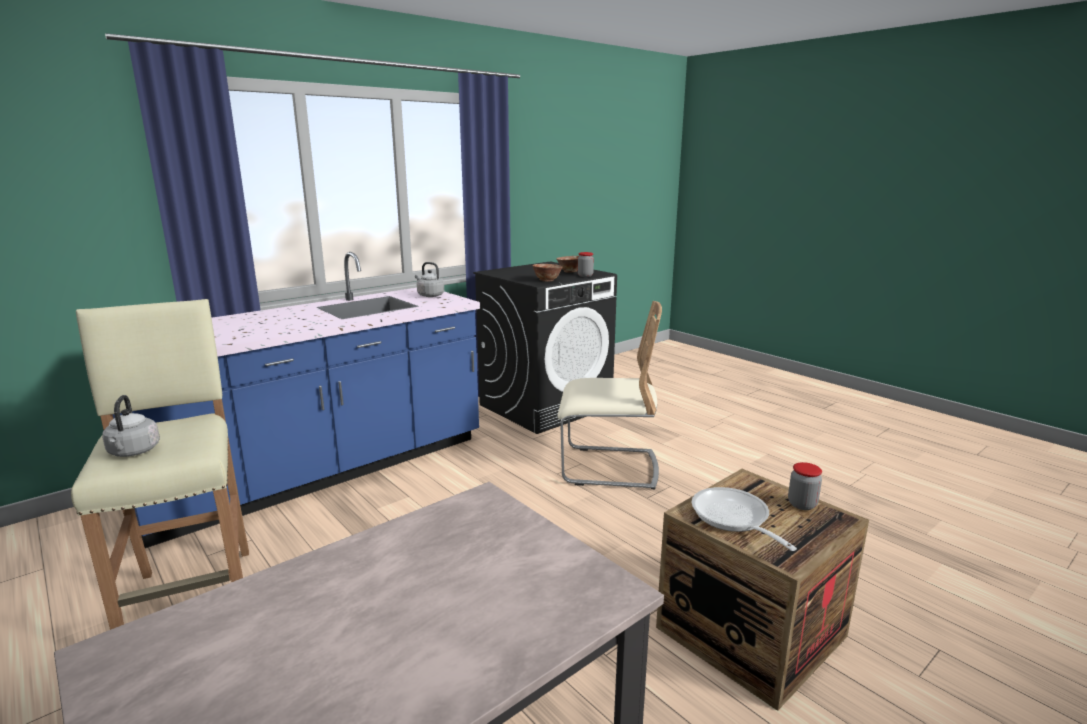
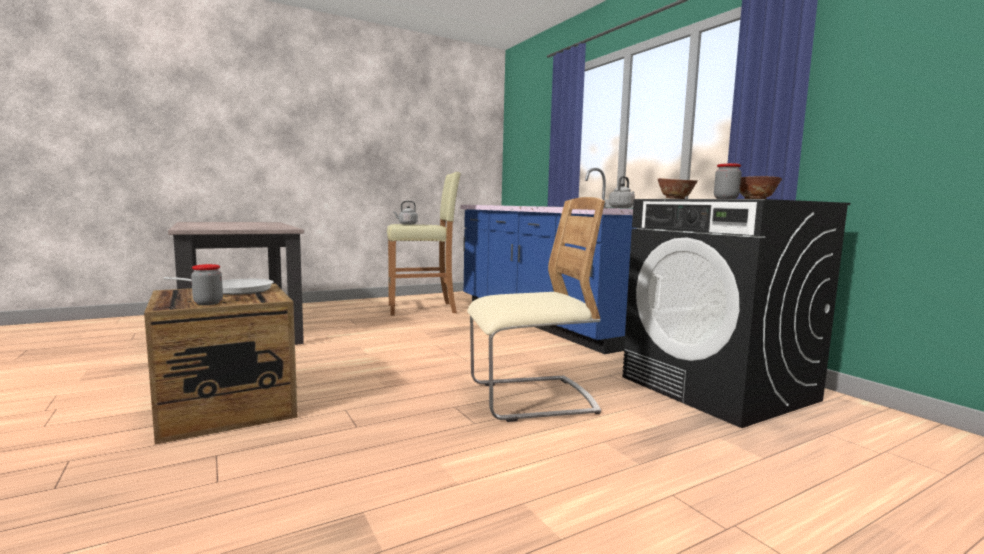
camera: 100 degrees right, 10 degrees down
beige chair [557,301,662,490] -> beige chair turned 120 degrees counterclockwise [467,197,605,422]

